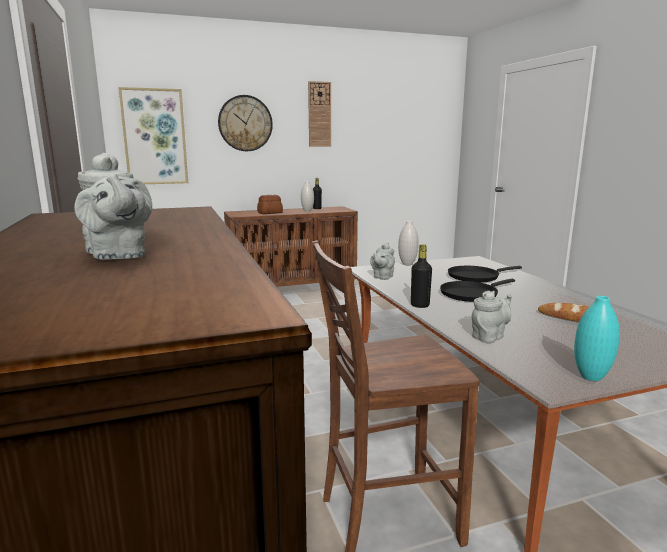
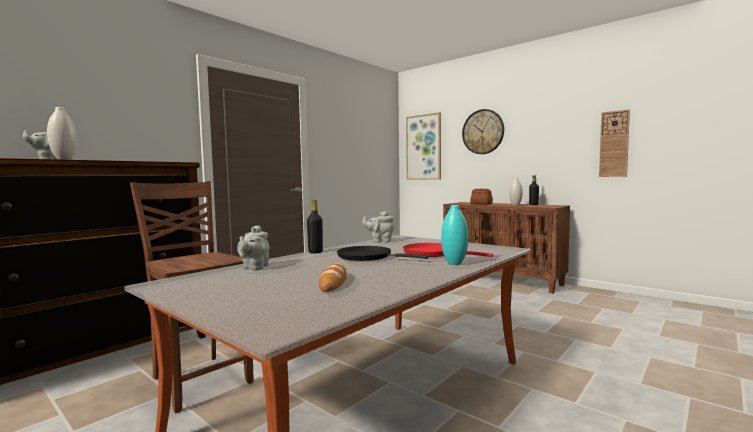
camera: 60 degrees right, 10 degrees down
wall clock [308,81,331,147] -> wall clock moved to [599,109,630,177]
white vase [398,220,419,265] -> white vase moved to [47,107,77,160]
black frying pan [448,266,522,283] -> red frying pan [403,243,493,257]
grey teapot [472,291,512,342] -> grey teapot turned 75 degrees clockwise [237,225,269,270]
turquoise vase [574,296,620,381] -> turquoise vase moved to [441,205,468,265]

